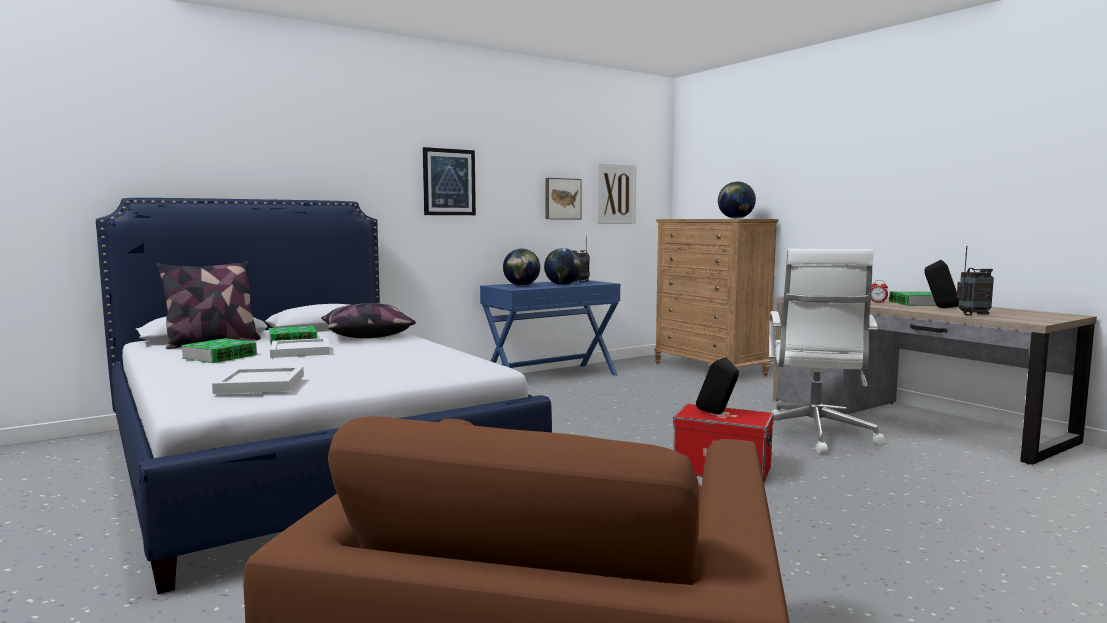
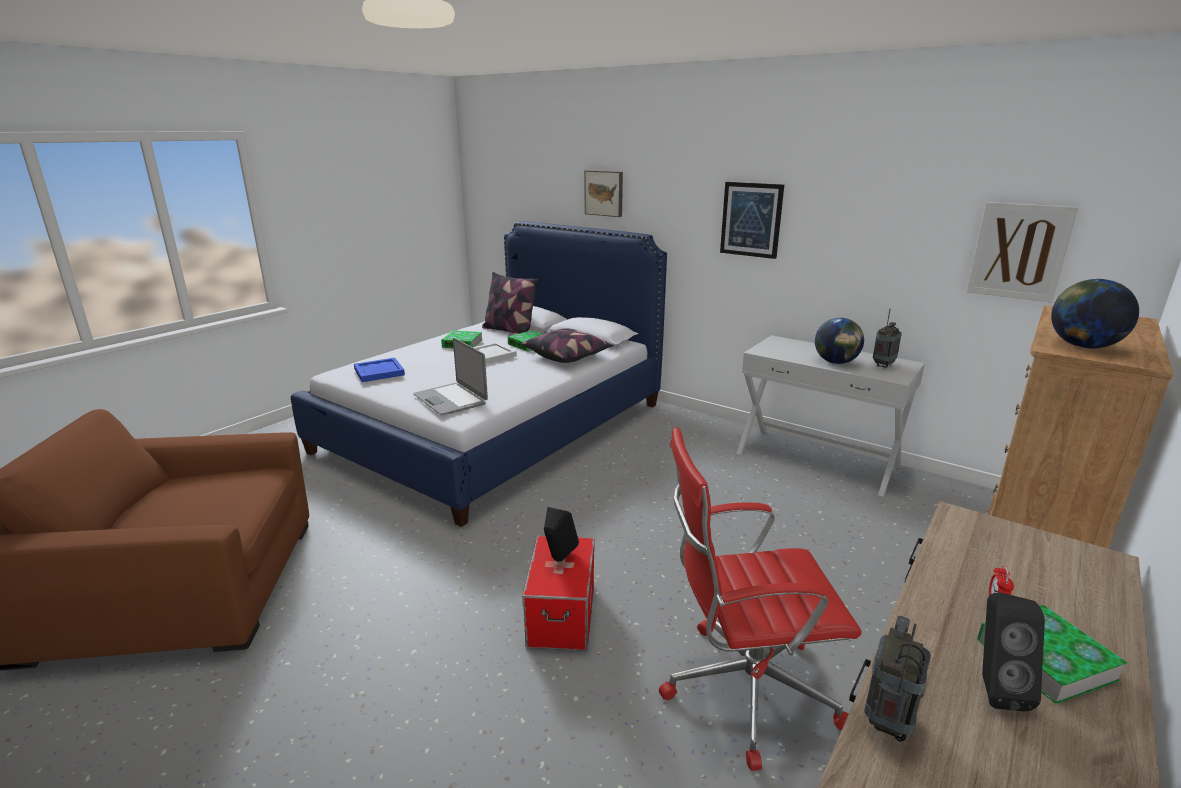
camera: 70 degrees right, 15 degrees up
white tray [212,367,304,394] -> blue tray [354,358,405,382]
blue console table [480,280,620,376] -> white console table [736,335,925,497]
globe [503,249,540,286] -> none
picture [545,178,582,219] -> picture moved to [585,170,623,217]
white office chair [769,249,886,454] -> red office chair [659,427,862,771]
radio [957,246,994,316] -> radio turned 120 degrees counterclockwise [864,616,931,742]
none -> laptop [413,338,488,415]

